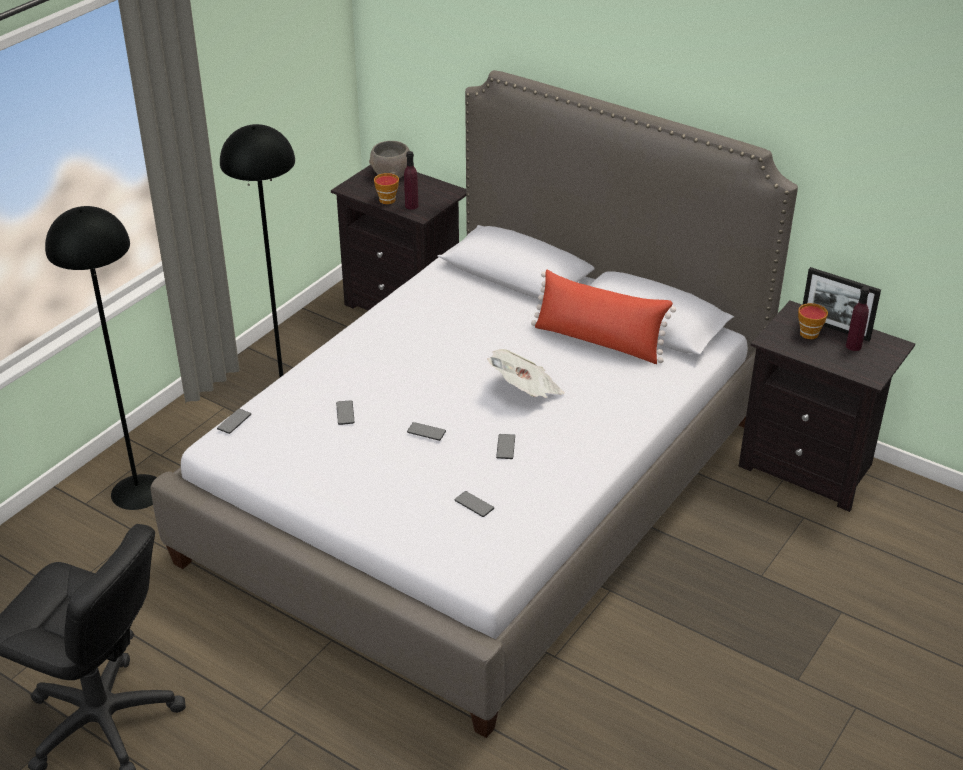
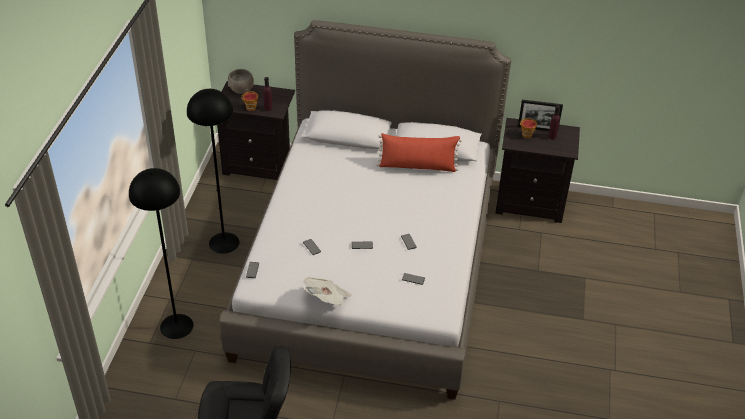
camera: 25 degrees left, 5 degrees up
newspaper [487,349,564,398] -> newspaper moved to [303,277,352,305]

